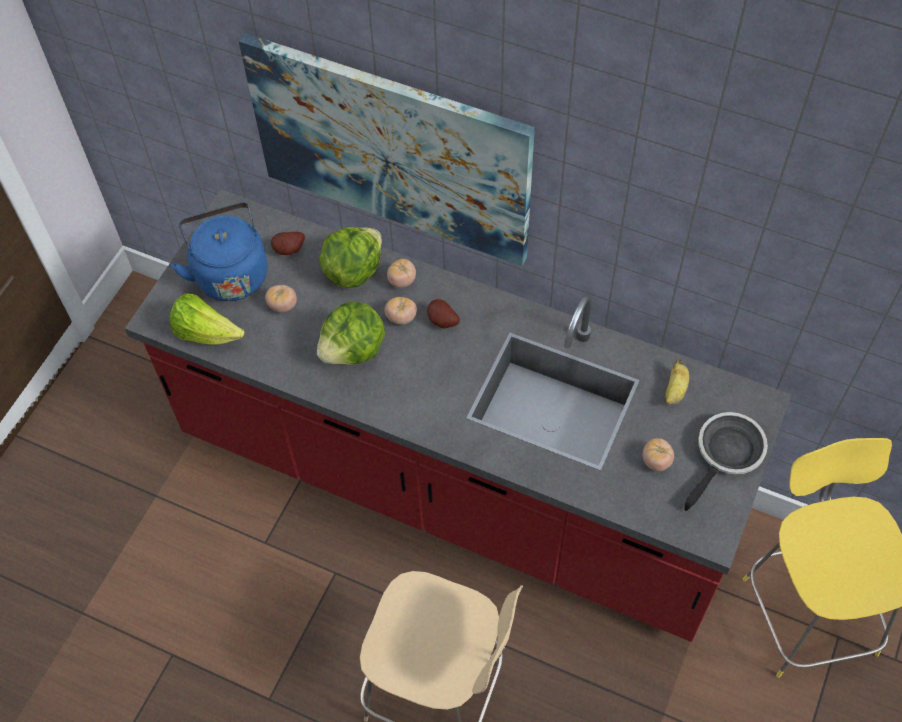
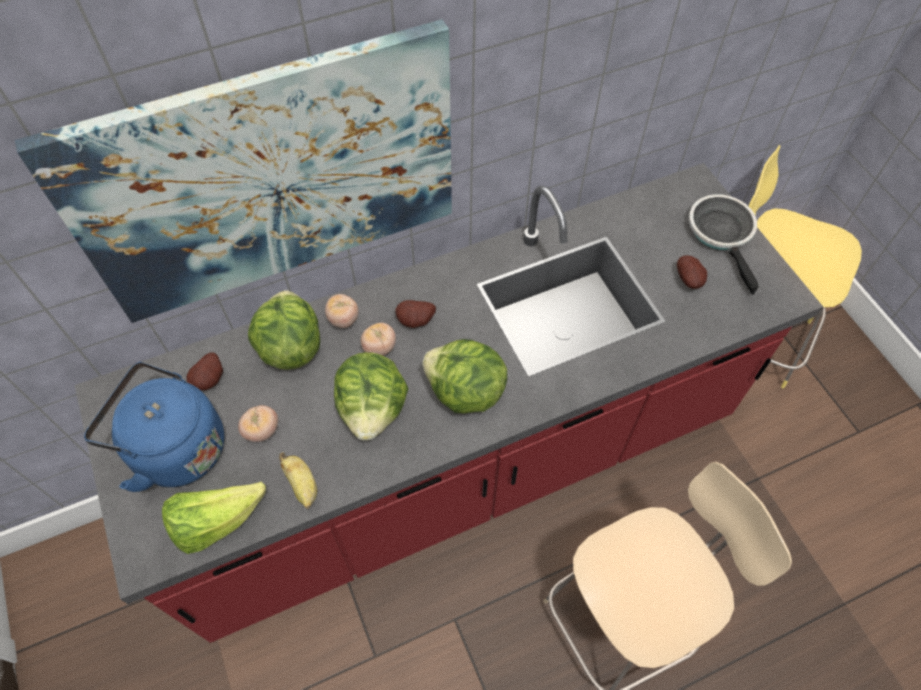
camera: 50 degrees left, 0 degrees up
tomato [643,438,674,472] -> potato [677,255,707,289]
banana [665,358,689,405] -> banana moved to [279,452,317,509]
none -> lettuce [422,339,507,413]

